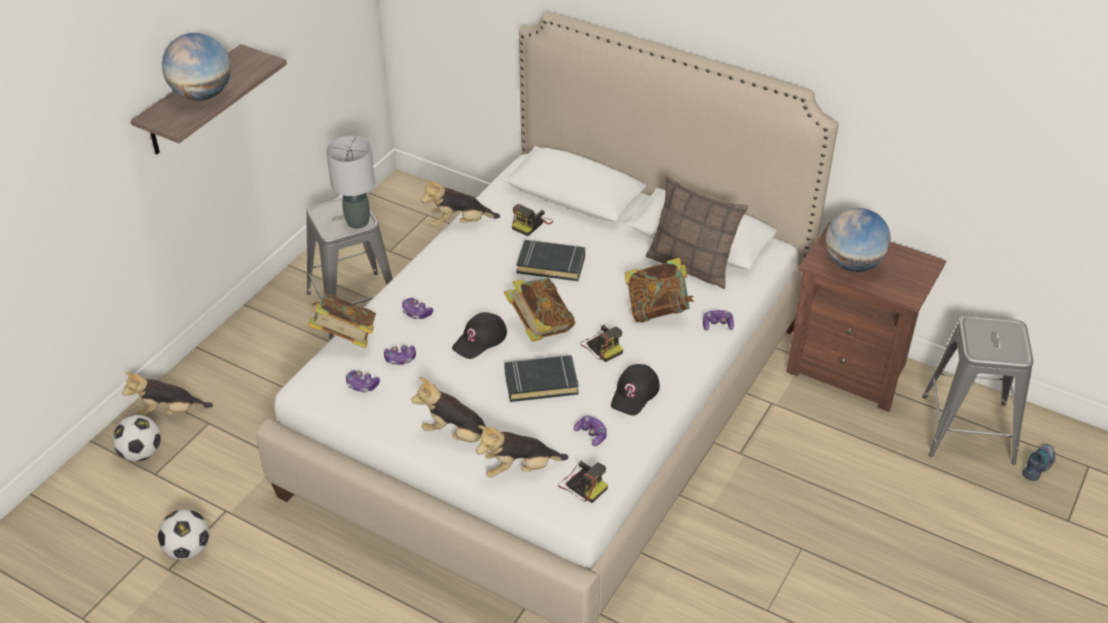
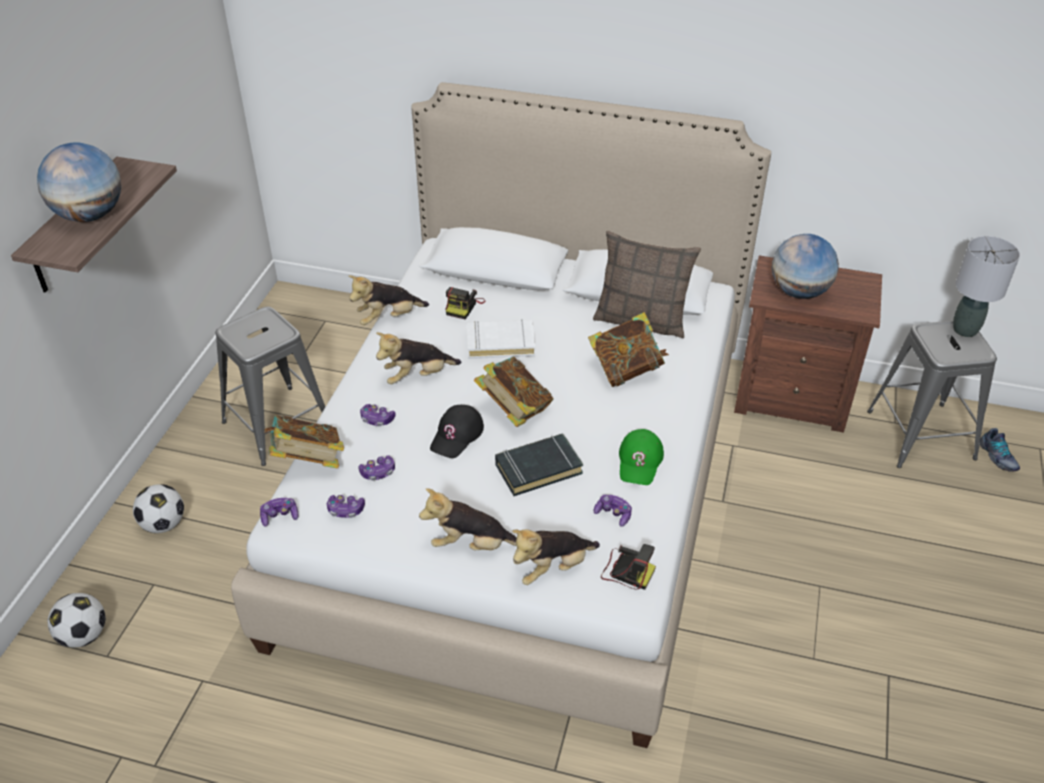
camera: 15 degrees left, 0 degrees up
plush toy [122,372,213,416] -> plush toy moved to [376,332,462,384]
football [158,510,210,560] -> football moved to [133,484,184,533]
grey table lamp [326,136,375,229] -> grey table lamp moved to [953,236,1020,337]
black book [516,240,585,281] -> white book [467,319,535,359]
camera [580,325,623,362] -> none
black cap [611,364,660,416] -> green cap [619,429,664,485]
game controller [703,310,734,331] -> game controller moved to [260,498,299,527]
shoe [1022,444,1055,481] -> shoe turned 135 degrees clockwise [980,428,1020,471]

